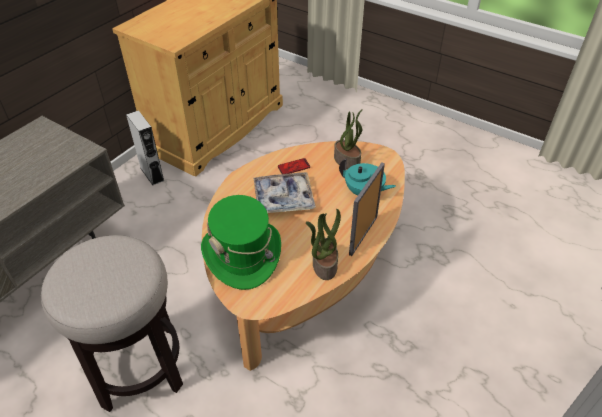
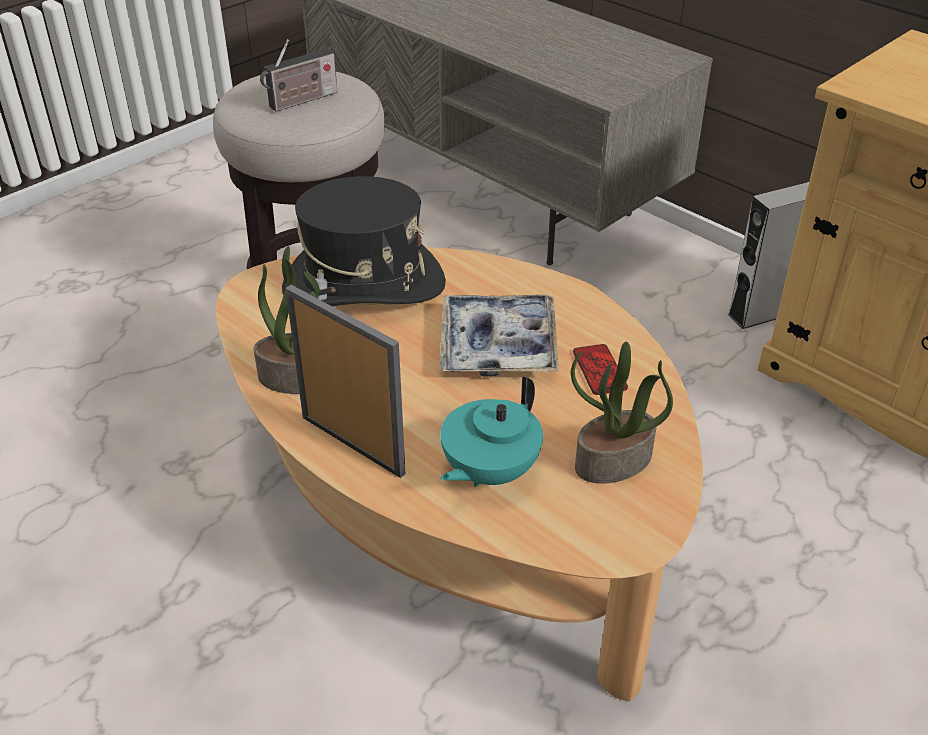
camera: 100 degrees right, 5 degrees down
green hat [201,195,281,290] -> black hat [282,176,446,307]
none -> radio [260,39,337,112]

